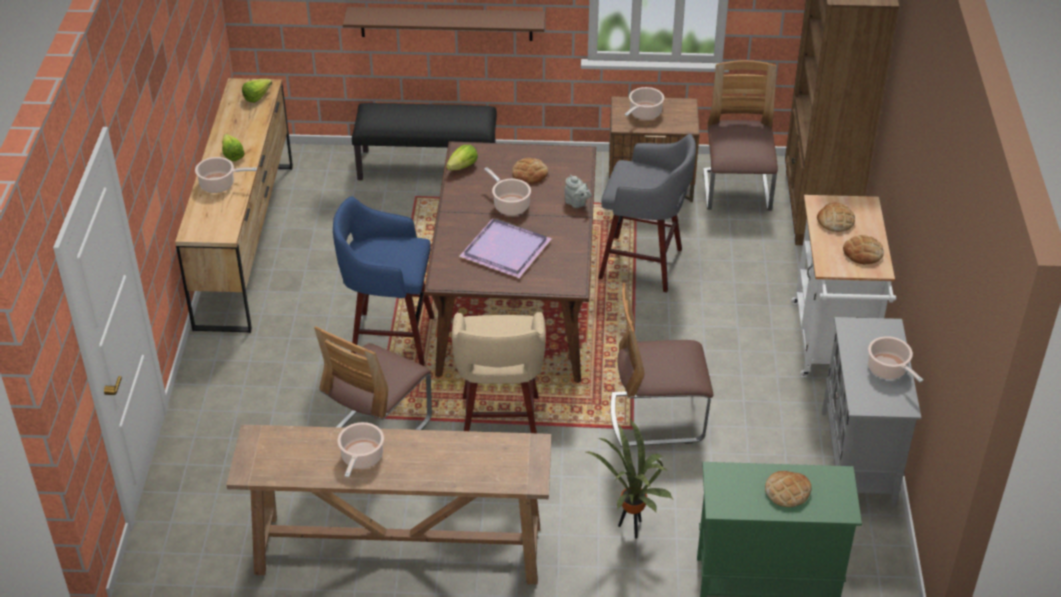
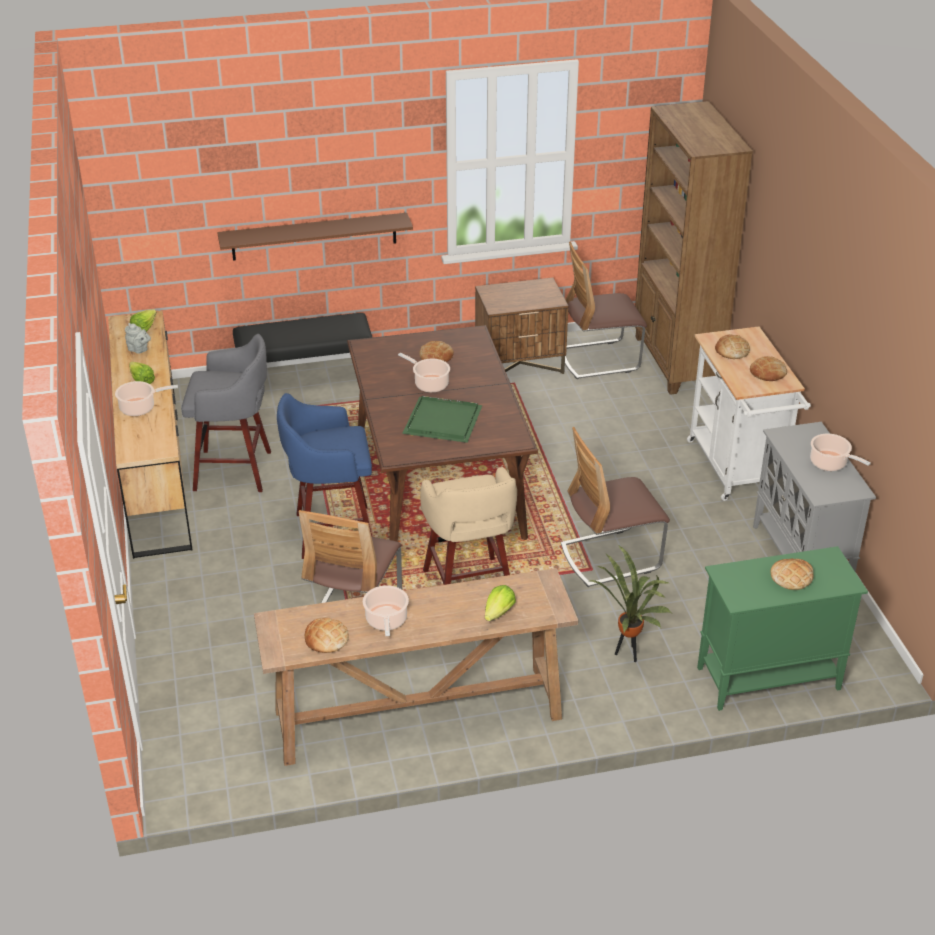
camera: 15 degrees left, 5 degrees down
lettuce [446,145,478,170] -> lettuce moved to [485,585,516,621]
purple tray [459,218,552,278] -> green tray [402,396,483,443]
grey teapot [564,175,592,208] -> grey teapot moved to [125,323,151,354]
grey stool [598,134,696,292] -> grey stool moved to [181,334,271,492]
cooking pot [624,87,664,120] -> none
chair [703,60,778,211] -> chair turned 90 degrees counterclockwise [565,242,647,379]
none -> bread [305,617,349,653]

